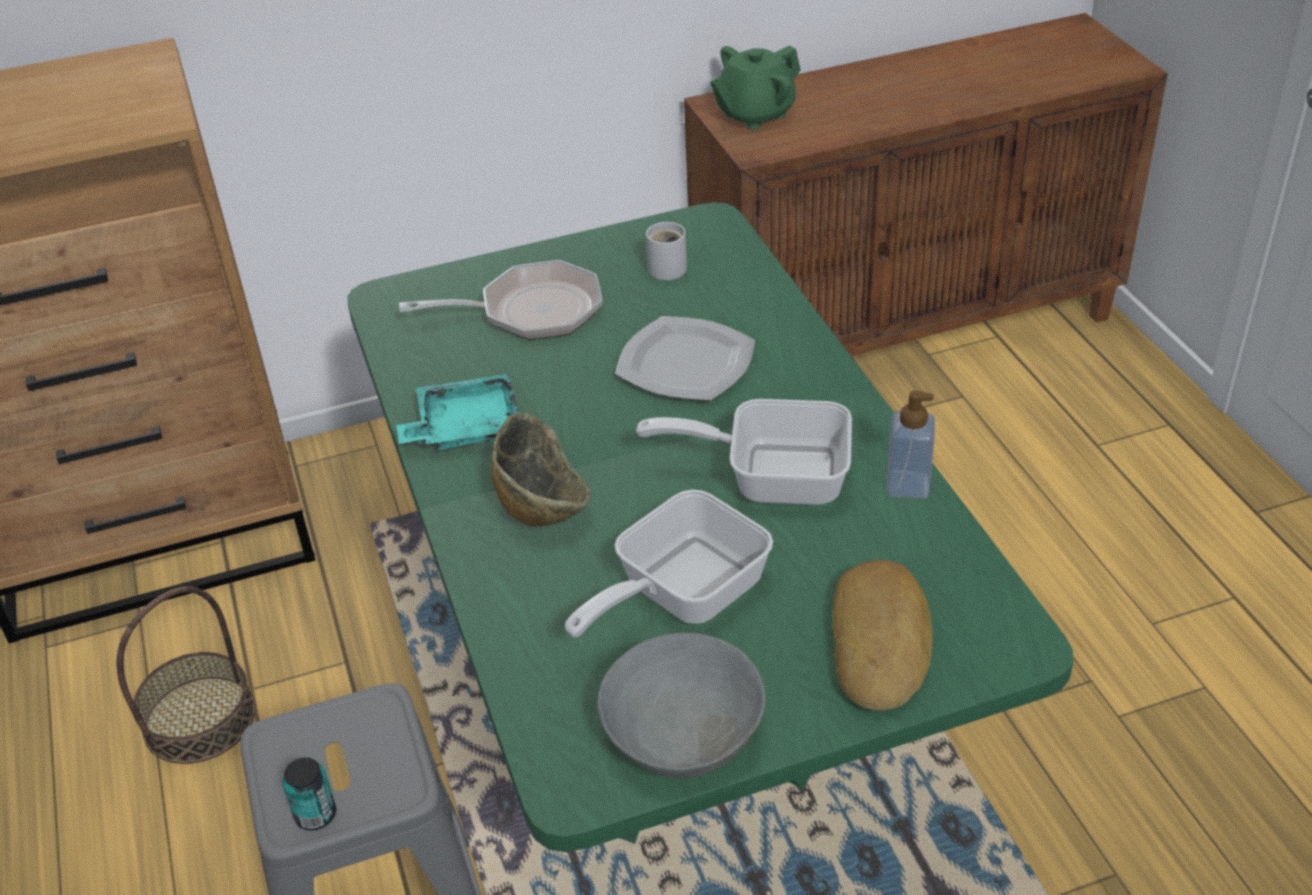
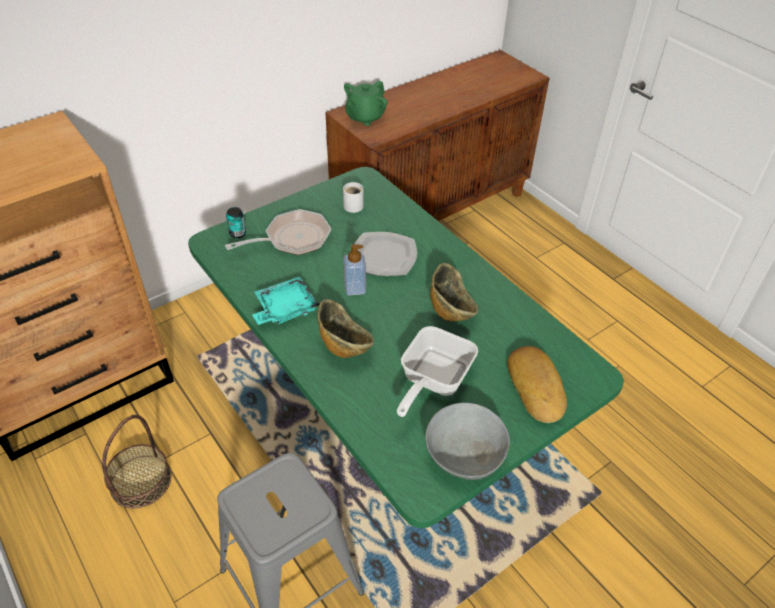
camera: 20 degrees left, 5 degrees up
can [282,757,336,831] -> can moved to [226,207,246,238]
frying pan [636,399,852,505] -> bowl [430,263,478,321]
soap dispenser [887,391,935,499] -> soap dispenser moved to [344,244,366,296]

